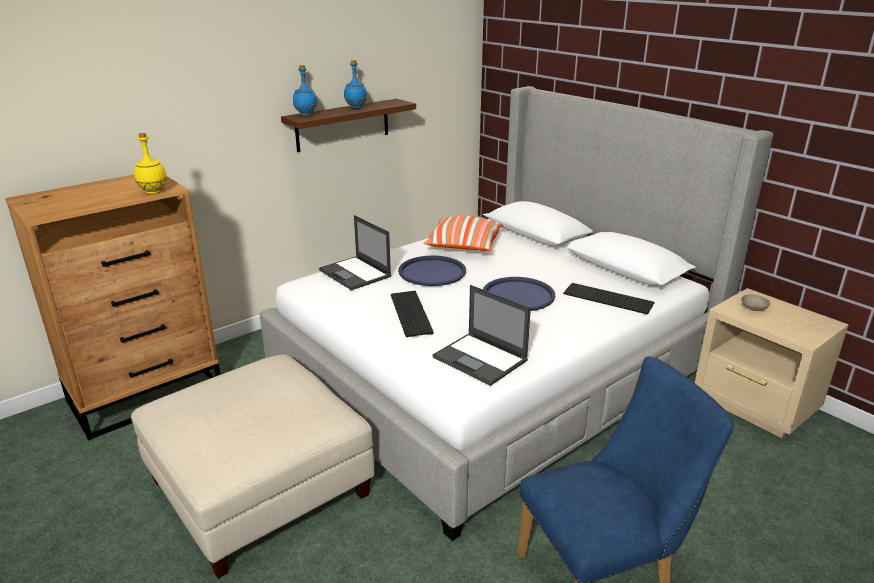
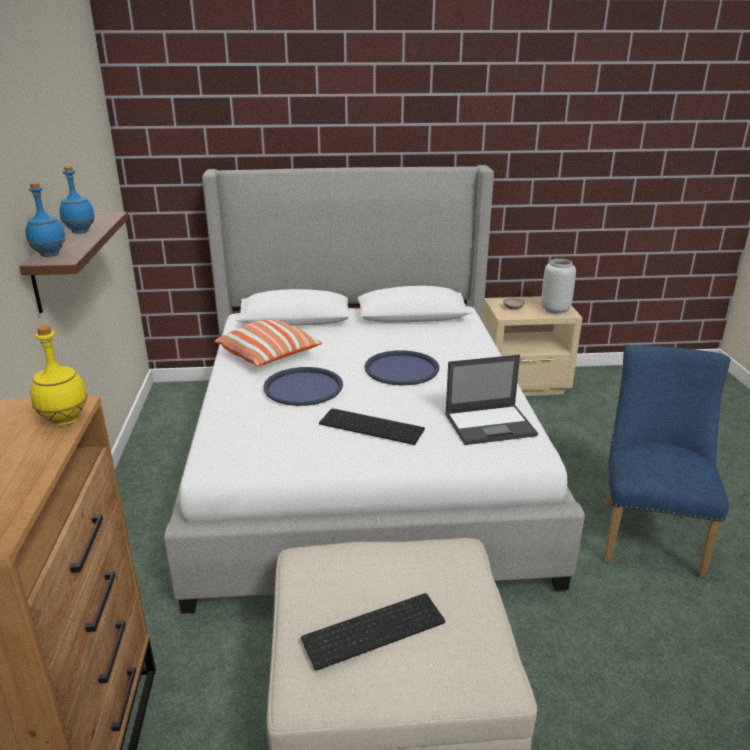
camera: 55 degrees left, 0 degrees up
laptop [319,215,391,290] -> none
keyboard [563,283,654,314] -> keyboard moved to [301,593,445,670]
none -> grey vase [541,259,576,314]

